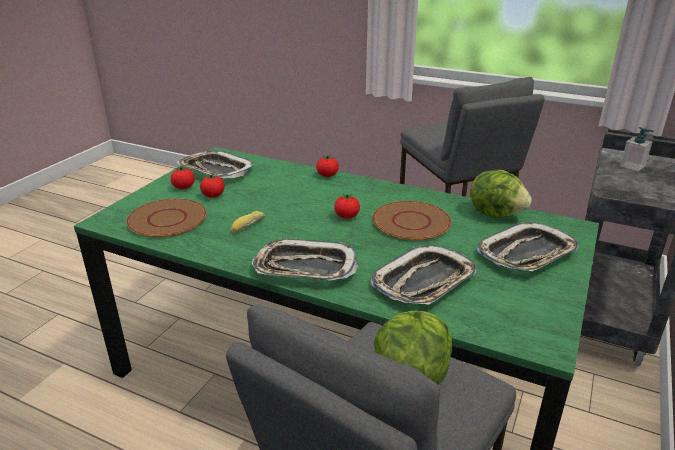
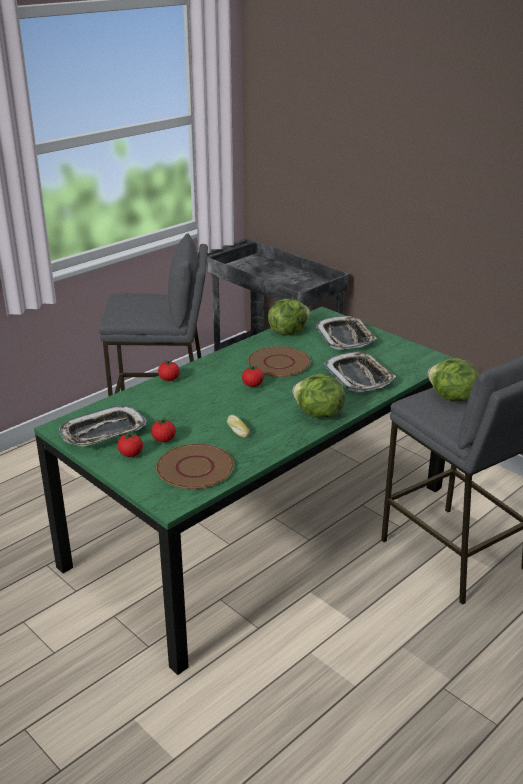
camera: 70 degrees left, 0 degrees up
tray [252,239,358,281] -> lettuce [292,374,345,418]
soap dispenser [620,127,653,171] -> none

